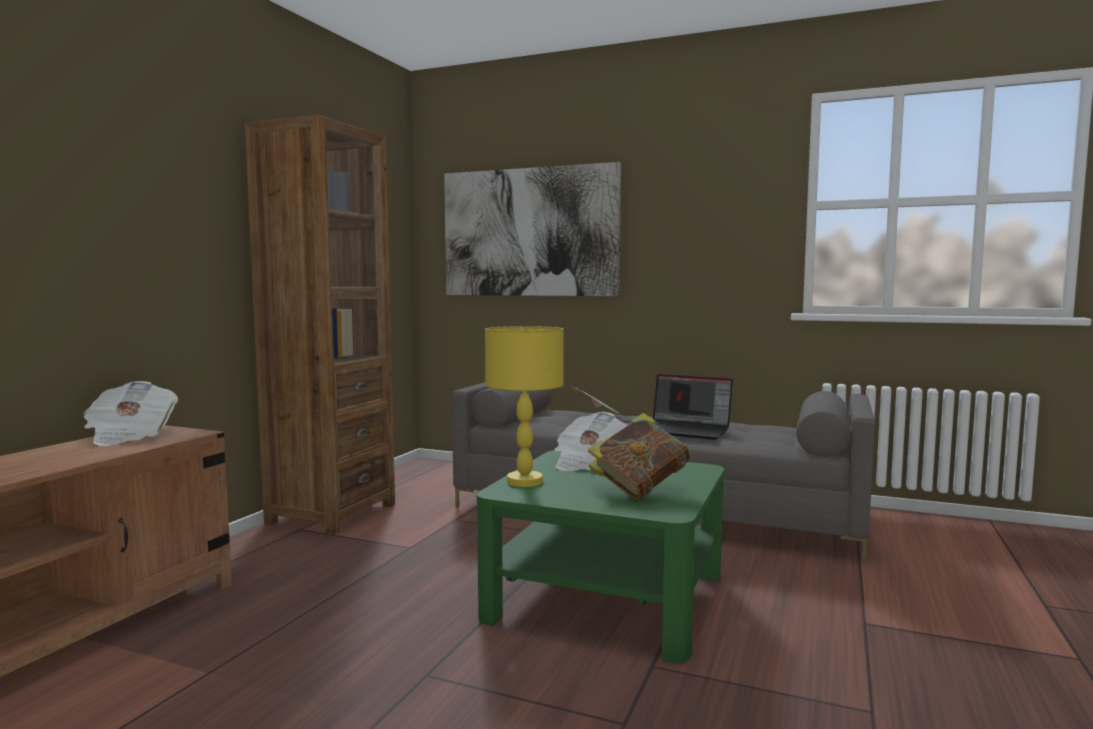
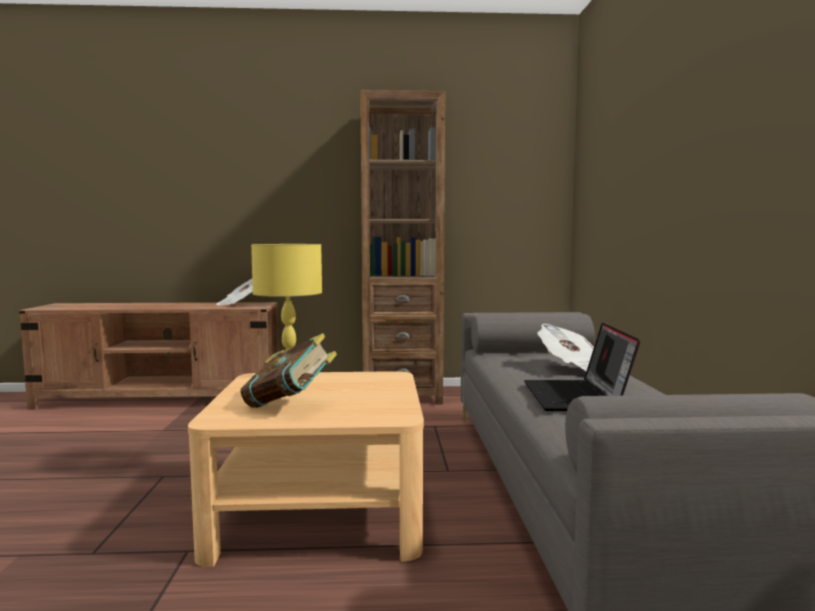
camera: 65 degrees right, 0 degrees up
picture [444,162,621,296] -> none
green coffee table [477,450,724,663] -> beige coffee table [188,371,424,567]
newspaper [555,412,628,471] -> none

